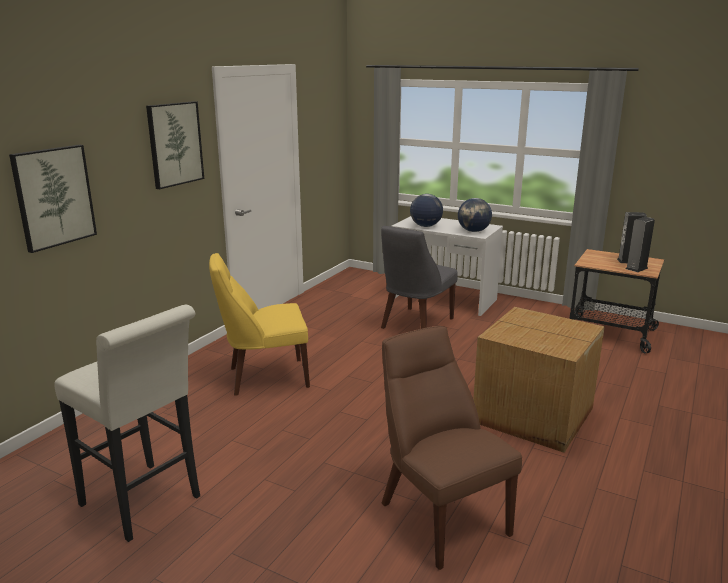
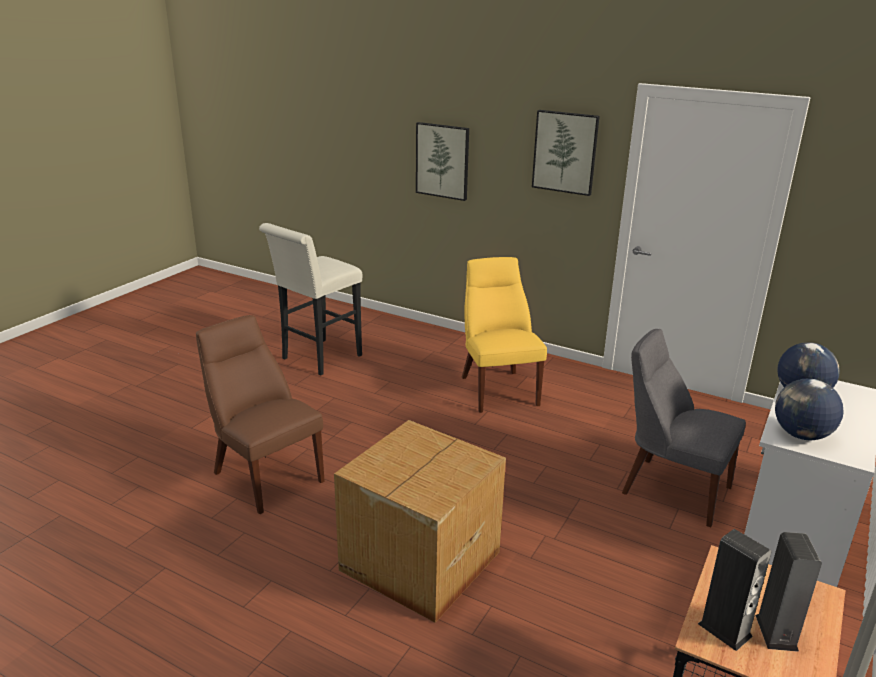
camera: 90 degrees right, 5 degrees up
brown chair [382,326,522,570] -> brown chair turned 105 degrees counterclockwise [196,315,324,514]

